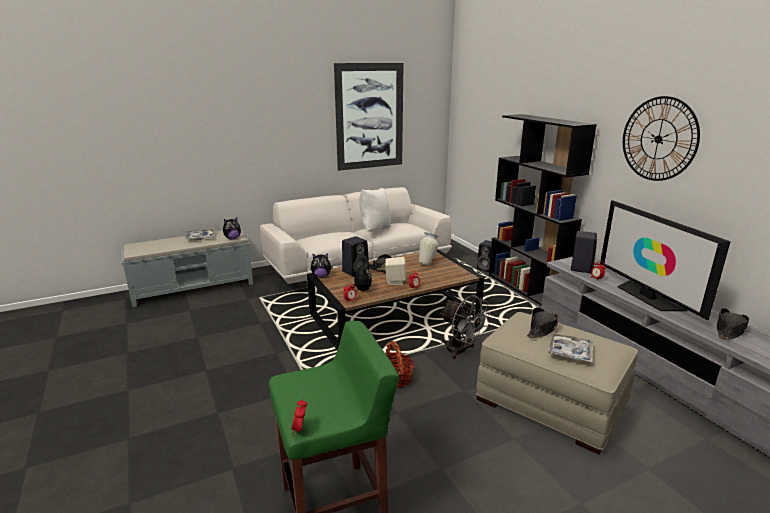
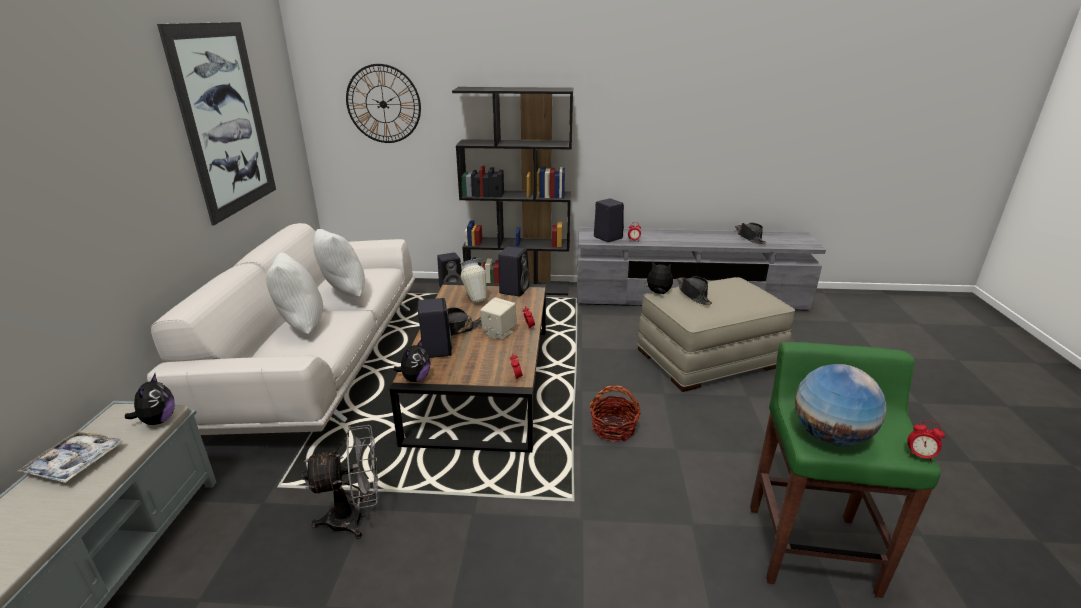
camera: 60 degrees left, 5 degrees up
plush toy [351,262,372,291] -> plush toy moved to [644,262,673,294]
grey fan [440,295,490,359] -> grey fan moved to [302,425,379,539]
tray [548,332,593,362] -> none
television [600,200,731,320] -> none
wall clock [623,96,700,181] -> wall clock moved to [346,64,421,143]
none -> white pillow [266,253,323,334]
none -> black speaker [498,247,530,296]
none -> globe [795,364,886,446]

